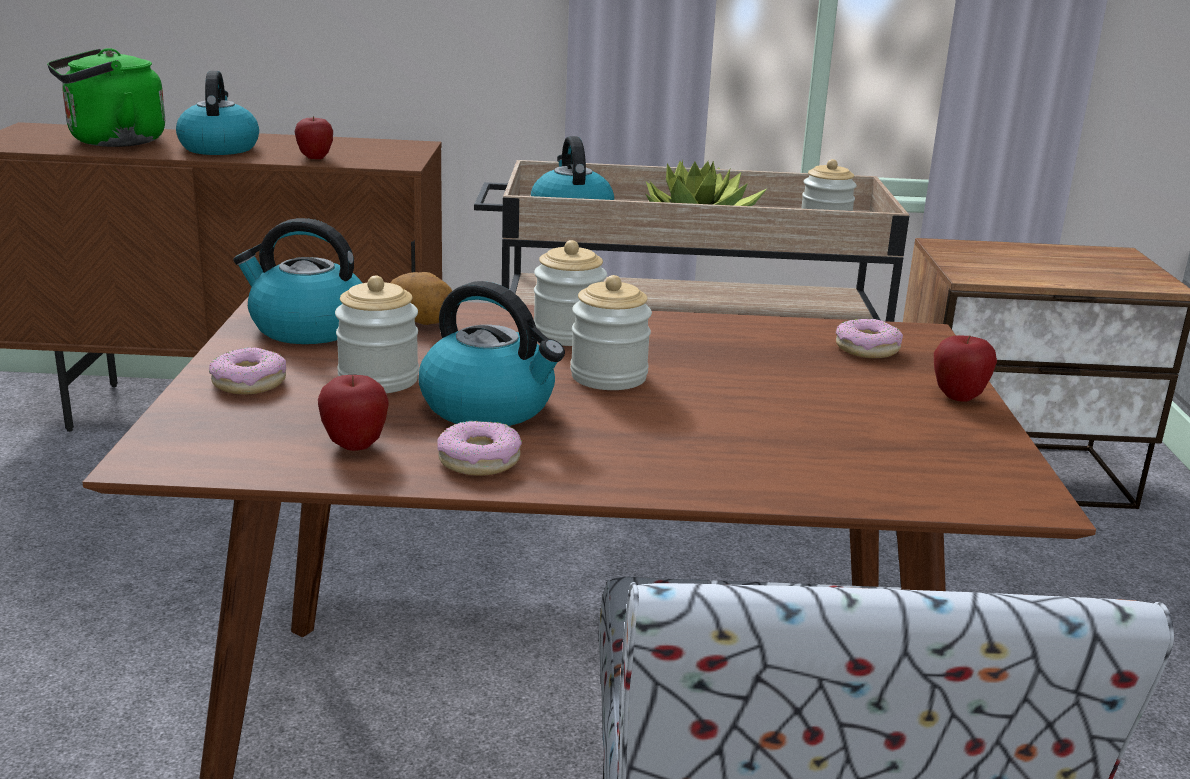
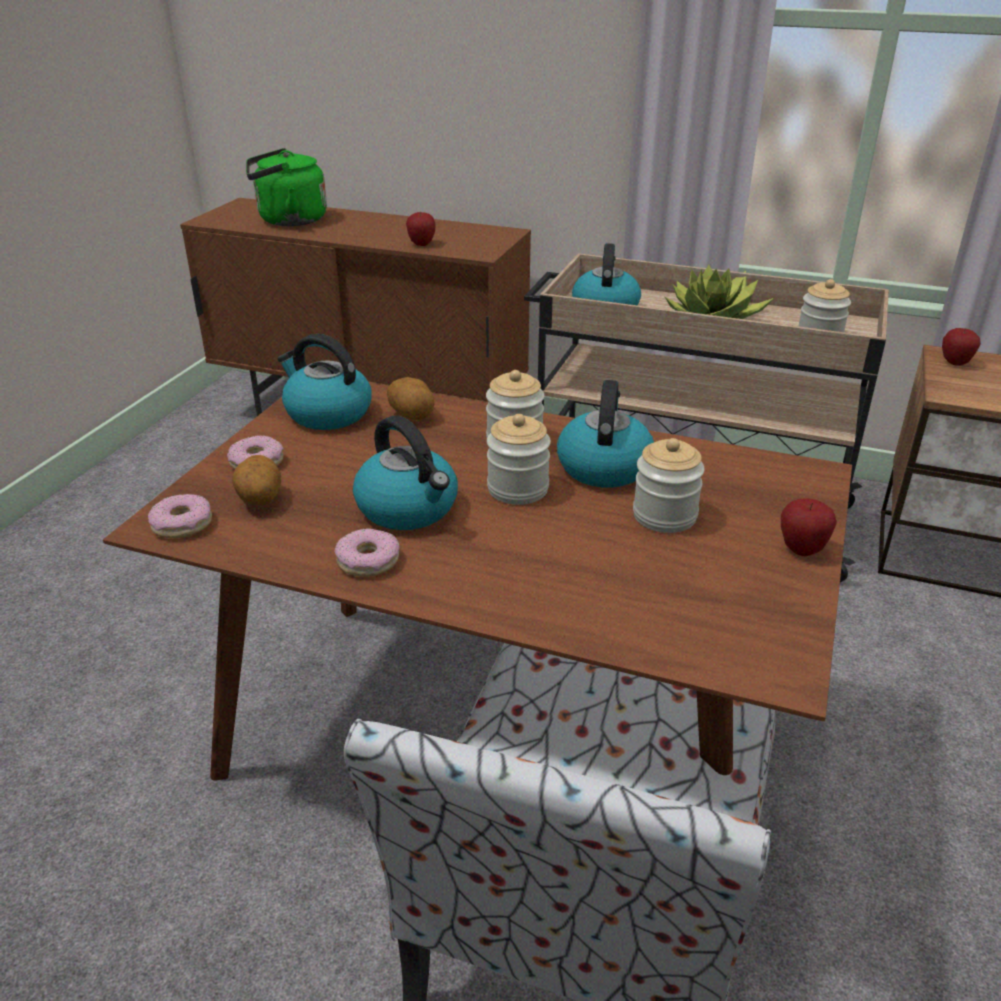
camera: 20 degrees right, 10 degrees up
kettle [176,71,259,155] -> kettle moved to [557,380,654,488]
apple [318,375,389,451] -> apple moved to [942,328,981,366]
jar [335,276,419,393] -> jar moved to [633,438,705,533]
donut [836,319,903,358] -> donut moved to [148,494,212,538]
none -> potato [232,455,281,505]

